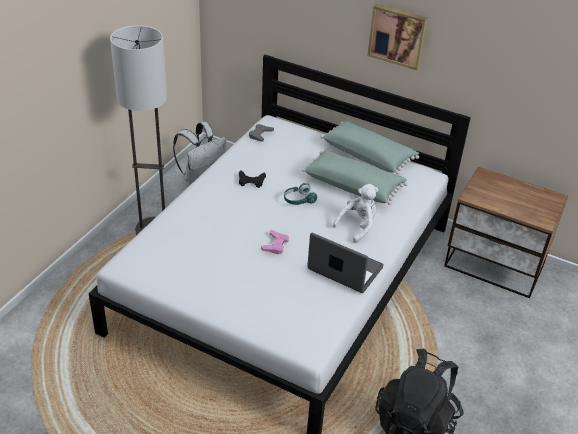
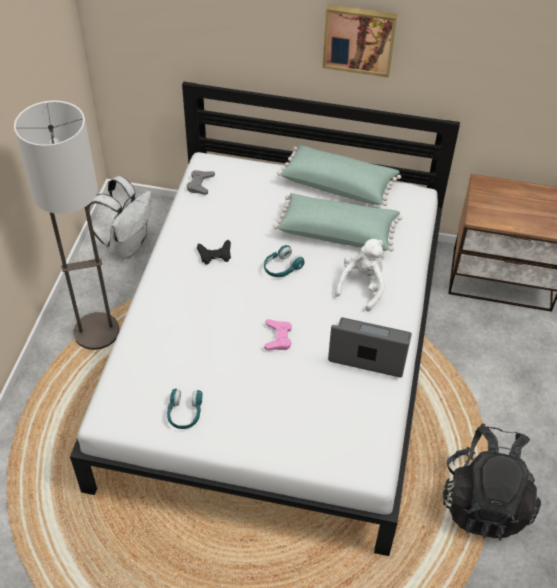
camera: 15 degrees left, 10 degrees up
none -> turquoise headphones [167,389,203,429]

